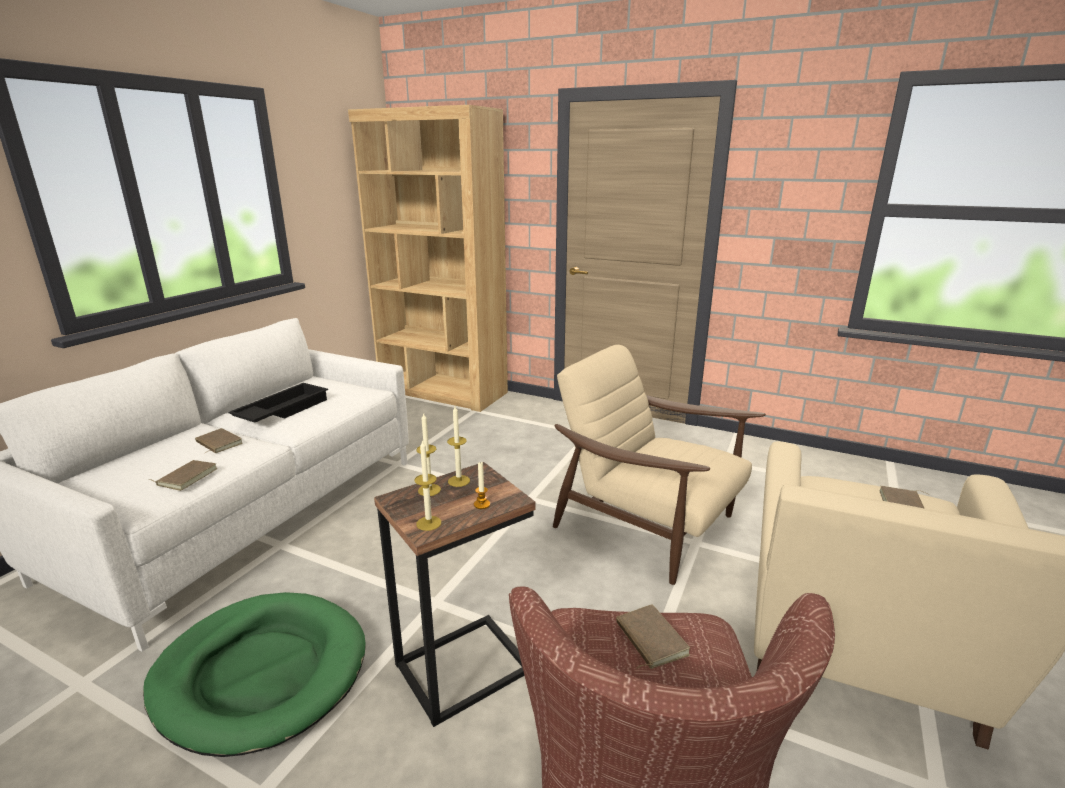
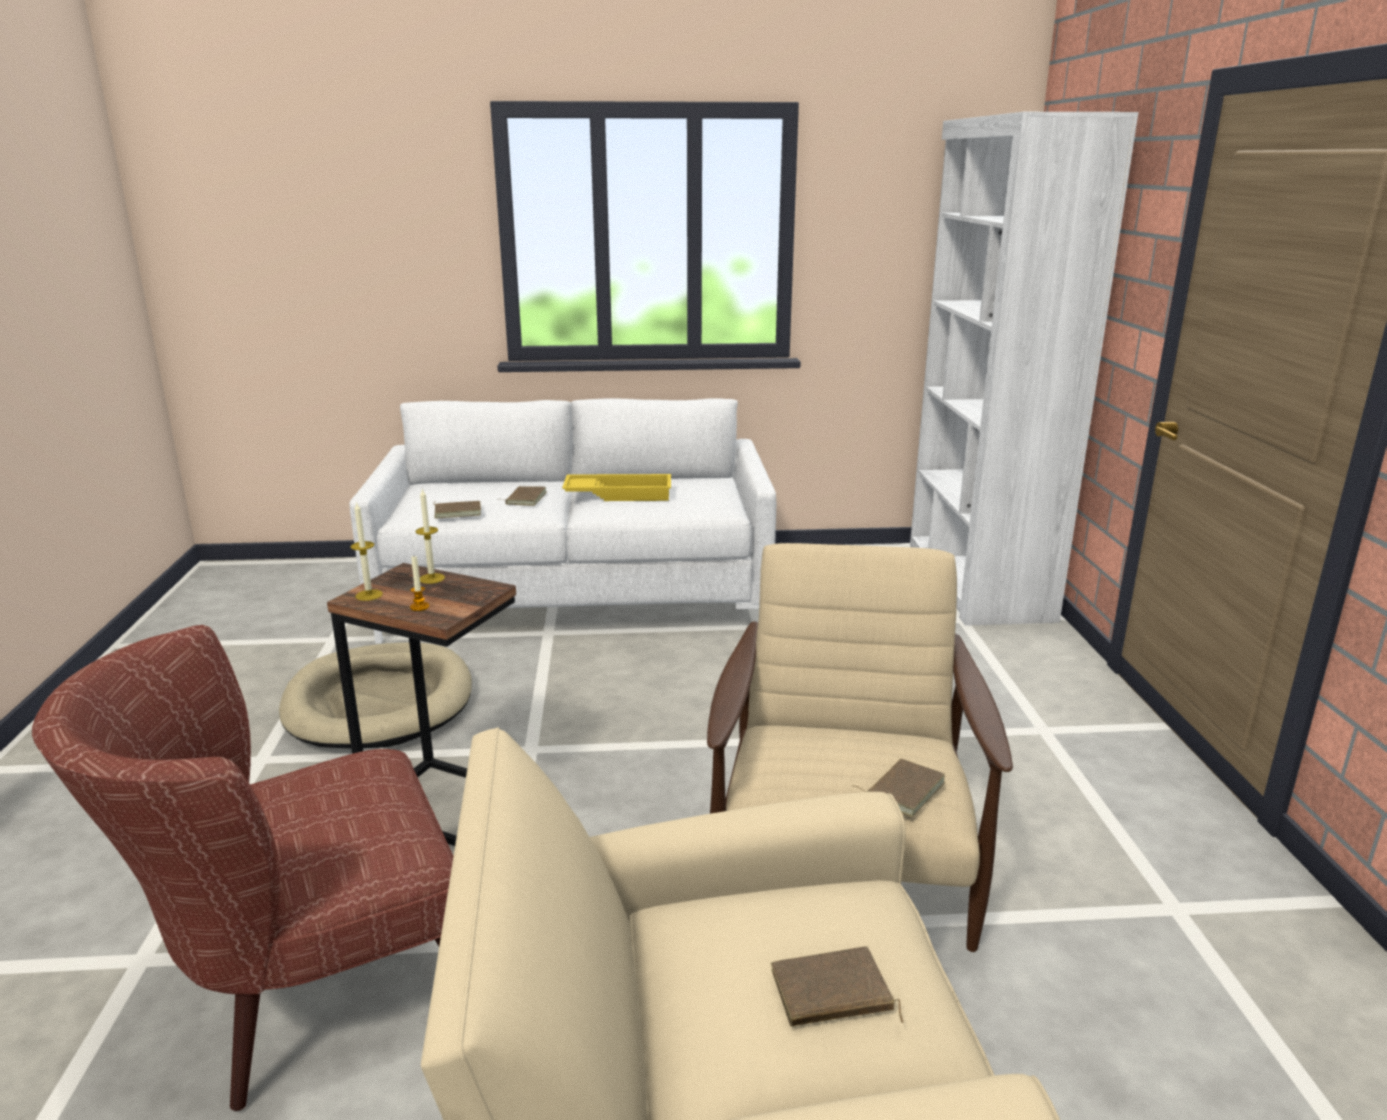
camera: 60 degrees right, 0 degrees up
green dog bed [143,592,366,757] -> beige dog bed [279,642,472,749]
black tray [228,383,328,422] -> yellow tray [562,474,671,501]
brown bookcase [348,105,508,412] -> white bookcase [910,112,1139,626]
candle [447,406,470,487] -> none
brown book [616,605,690,669] -> brown book moved to [854,759,945,817]

